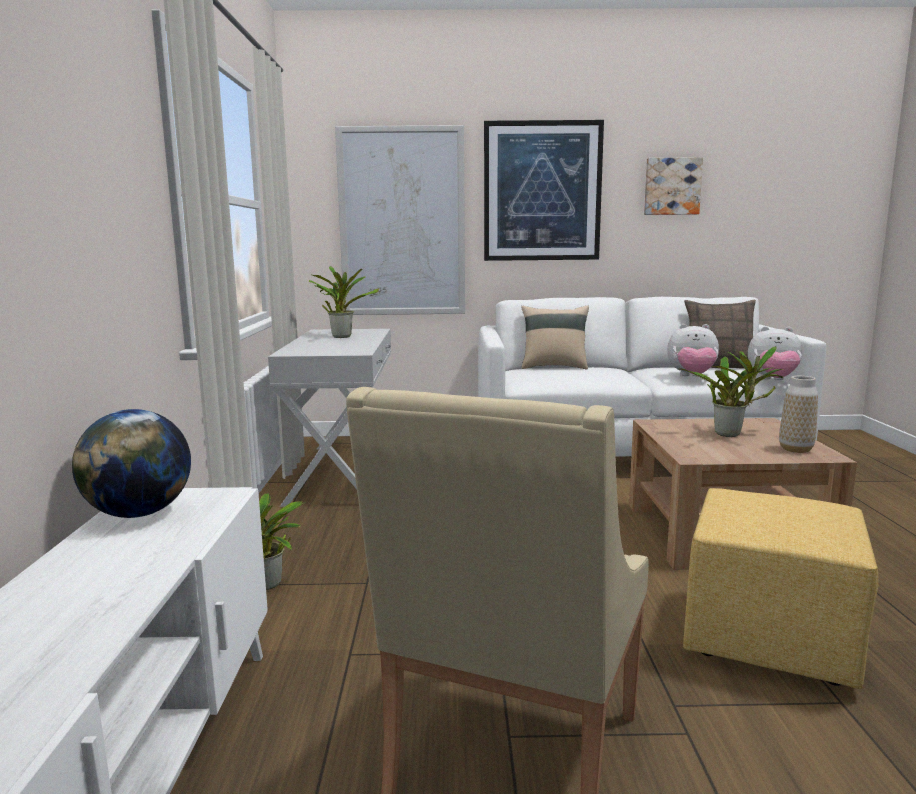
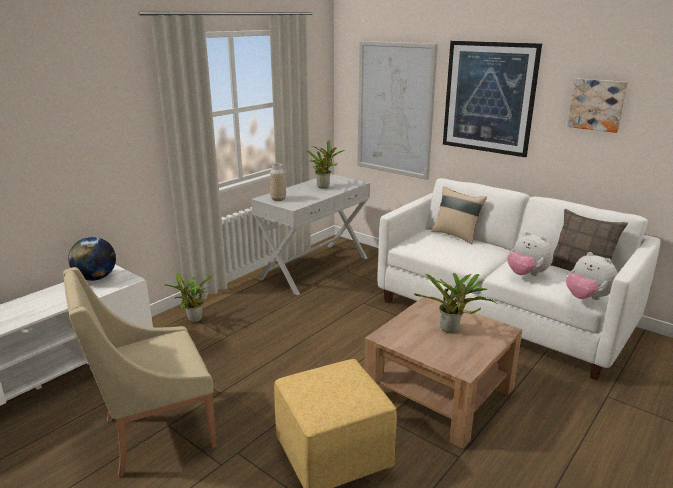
camera: 40 degrees right, 10 degrees up
vase [779,376,818,453] -> vase moved to [270,163,286,201]

